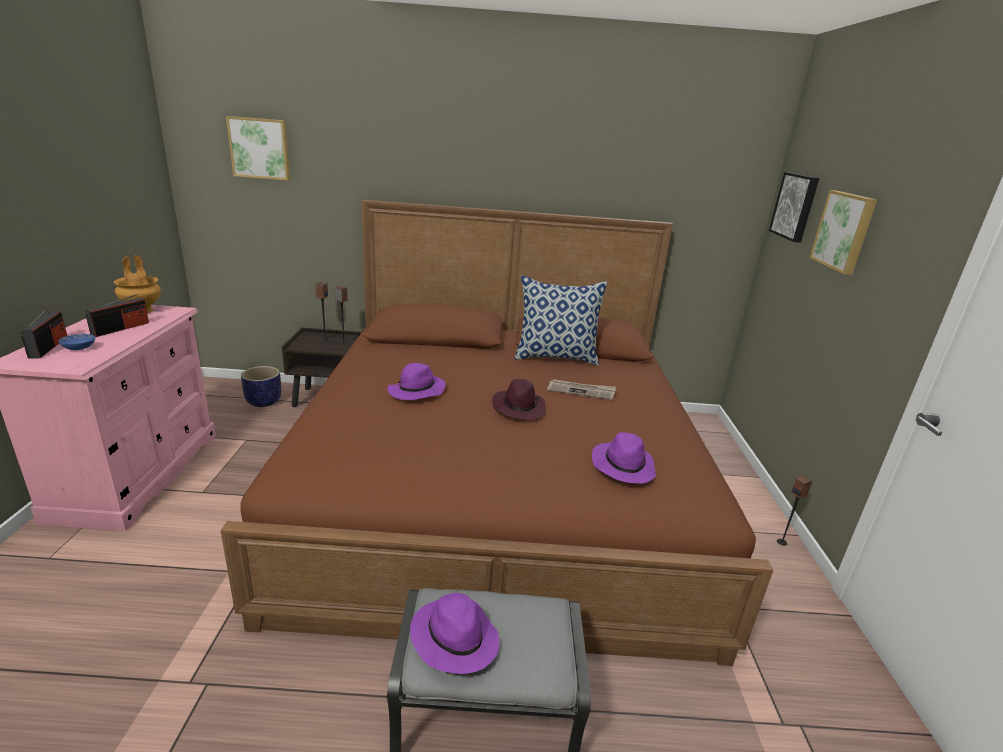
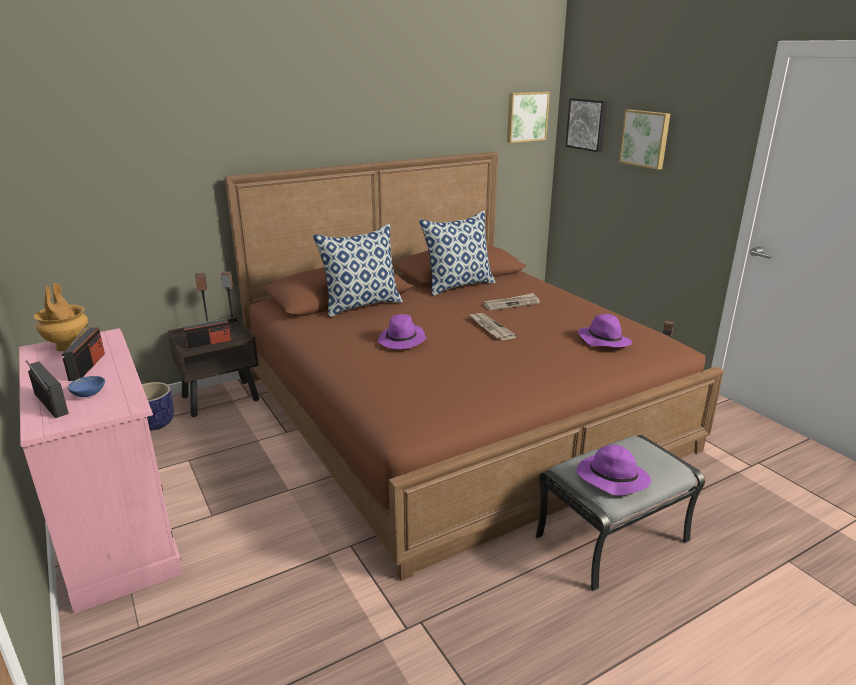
camera: 30 degrees left, 0 degrees up
picture [226,116,290,180] -> picture moved to [507,92,550,143]
purple hat [492,379,546,420] -> newspaper [469,313,517,340]
none -> radio [183,316,231,349]
none -> pillow [313,224,403,318]

